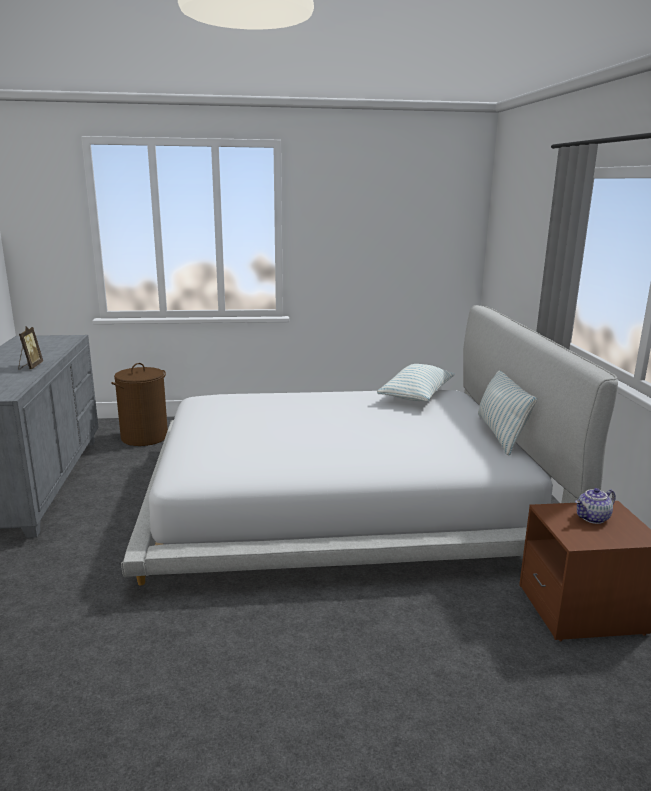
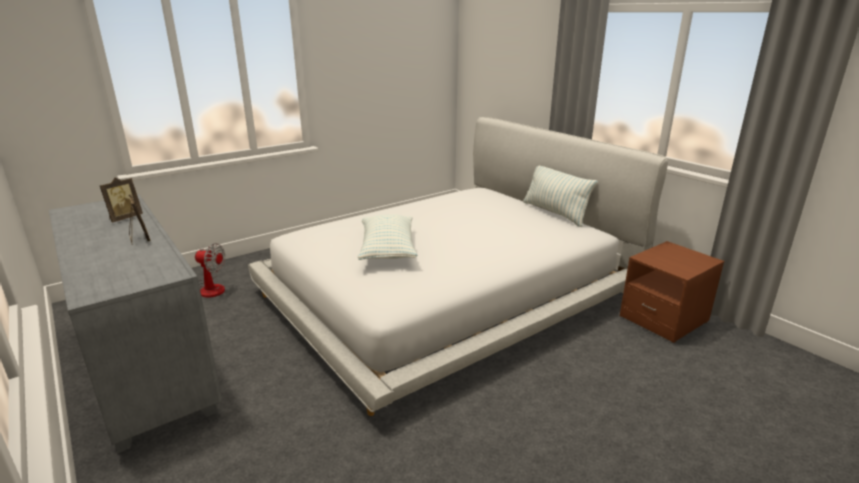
camera: 30 degrees left, 5 degrees up
brown laundry basket [111,363,168,446] -> fan [195,243,225,298]
pillow [377,364,455,401] -> pillow moved to [358,214,417,260]
teapot [575,488,616,524] -> none
none -> picture frame [99,178,143,222]

